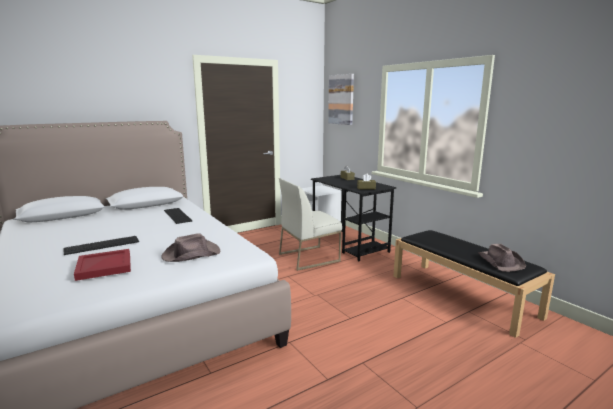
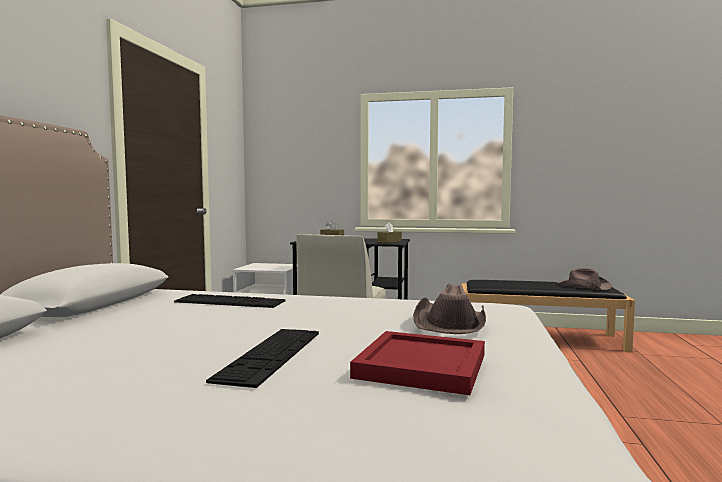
camera: 45 degrees left, 10 degrees down
picture [328,74,354,125] -> none

